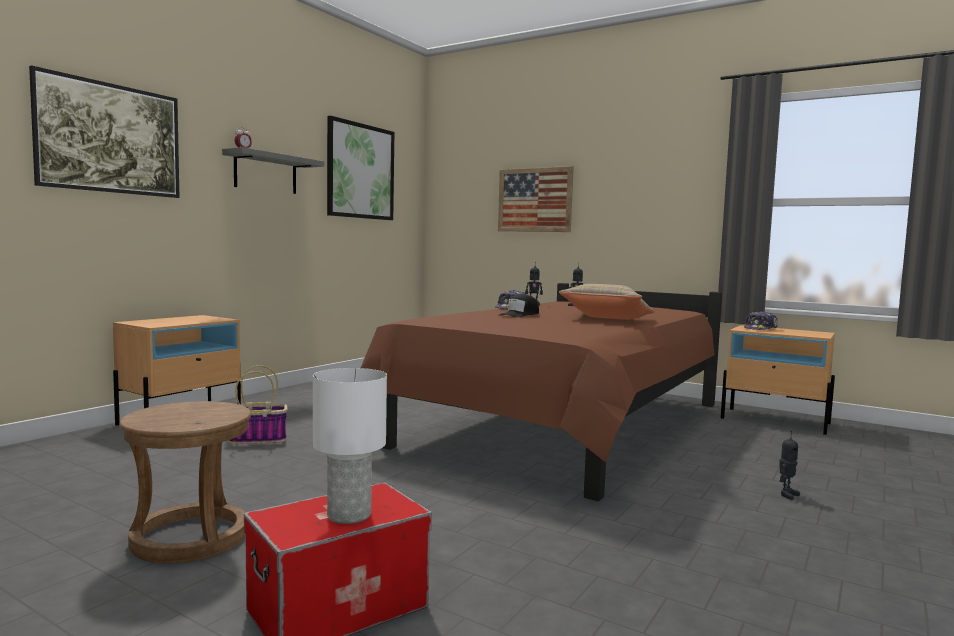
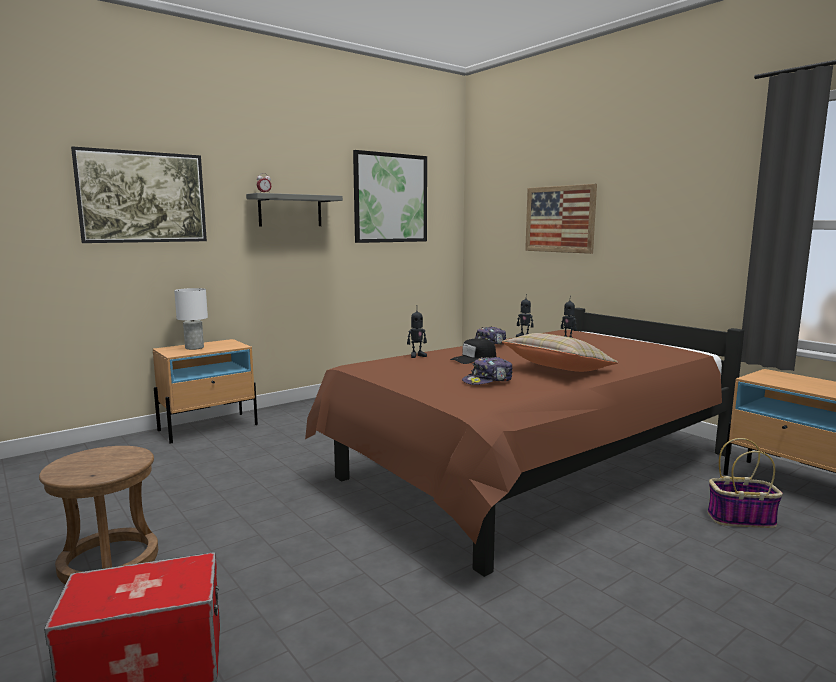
camera: 20 degrees right, 5 degrees up
basket [229,365,288,444] -> basket moved to [708,438,783,528]
white table lamp [313,368,387,524] -> white table lamp moved to [174,288,208,350]
cap [744,311,778,330] -> cap moved to [462,357,513,385]
toy robot [780,431,800,500] -> toy robot moved to [407,311,427,358]

